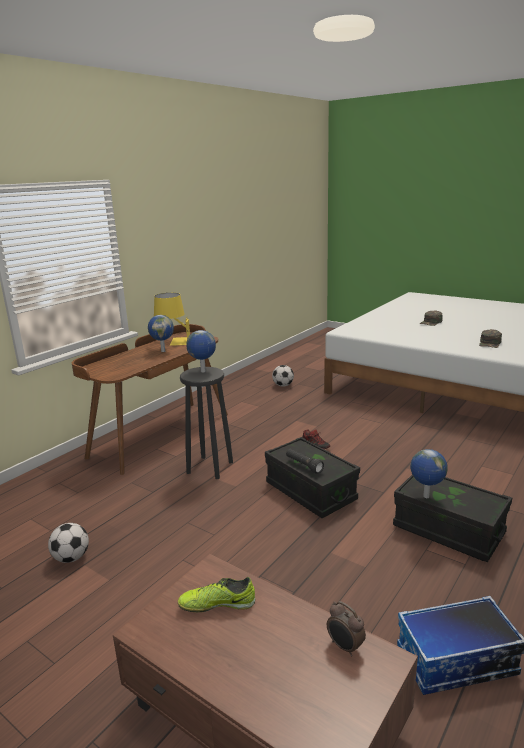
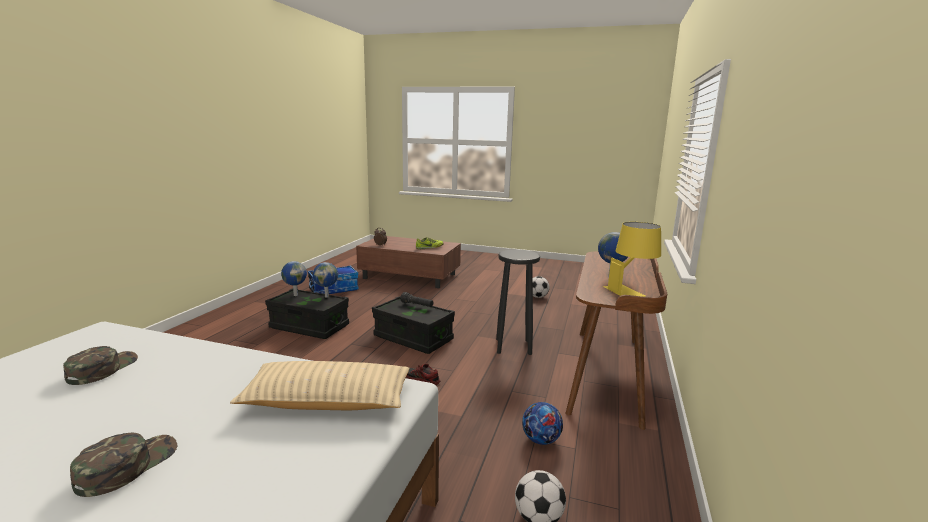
camera: 160 degrees right, 5 degrees down
globe [186,330,216,372] -> globe moved to [281,261,307,296]
none -> beige pillow [230,361,409,410]
none -> football [522,402,563,445]

